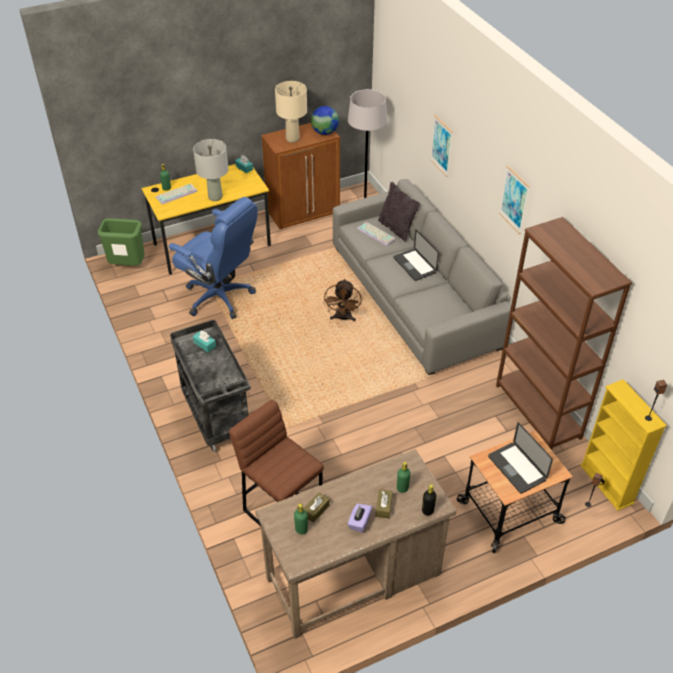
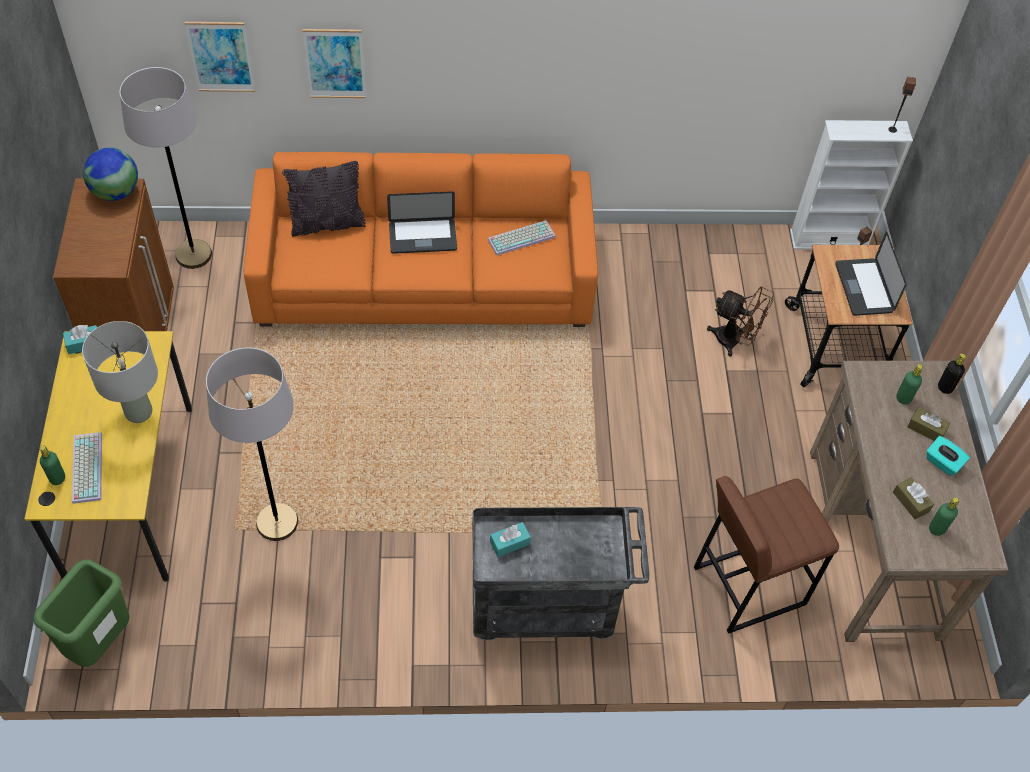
camera: 70 degrees left, 10 degrees up
blue office chair [169,197,258,319] -> grey floor lamp [206,347,298,541]
beige table lamp [275,81,307,143] -> none
brown fan [324,279,362,322] -> brown fan moved to [707,287,774,357]
grey sofa [333,179,511,375] -> orange sofa [244,152,598,327]
purple tissue box [348,503,372,533] -> turquoise tissue box [926,436,970,476]
keyboard [357,222,396,246] -> keyboard moved to [488,220,556,256]
laptop [488,422,553,494] -> laptop turned 90 degrees clockwise [835,231,907,316]
brown bookcase [496,217,632,450] -> none
picture [499,166,530,234] -> picture moved to [185,22,255,92]
yellow bookcase [580,379,667,511] -> white bookcase [790,120,913,249]

